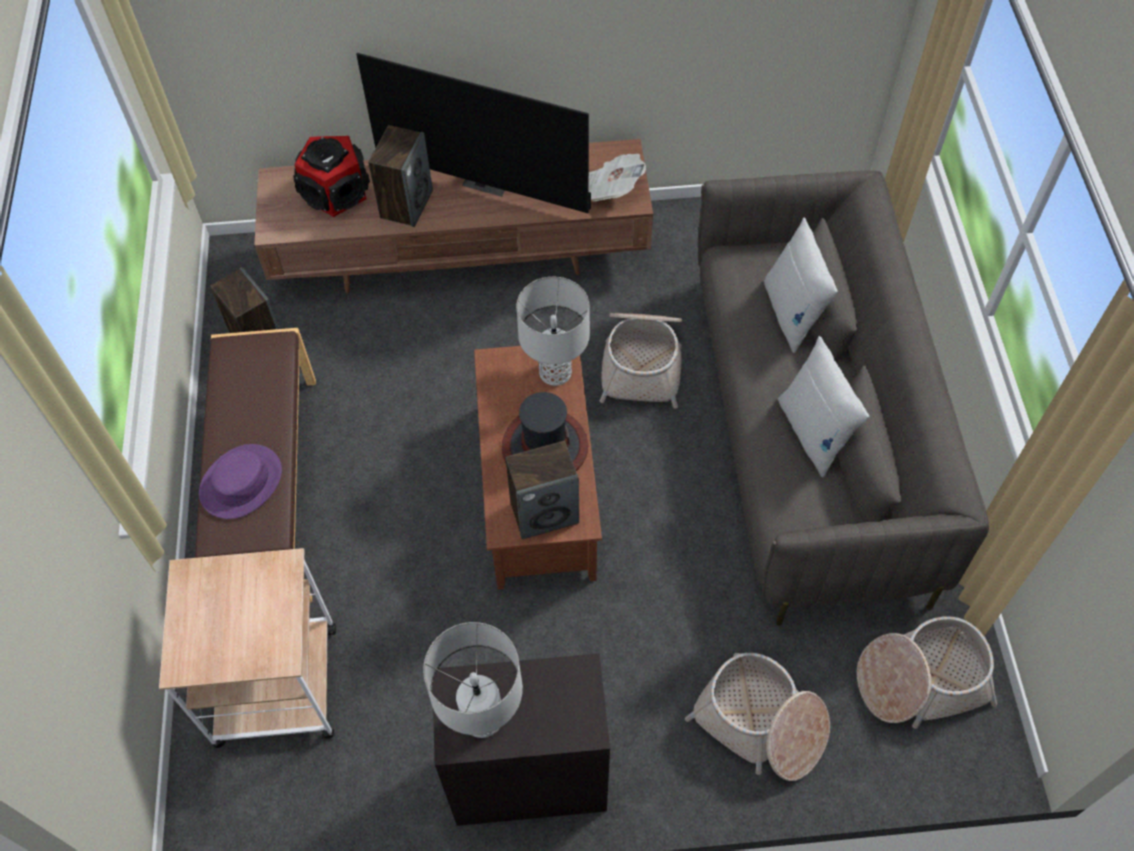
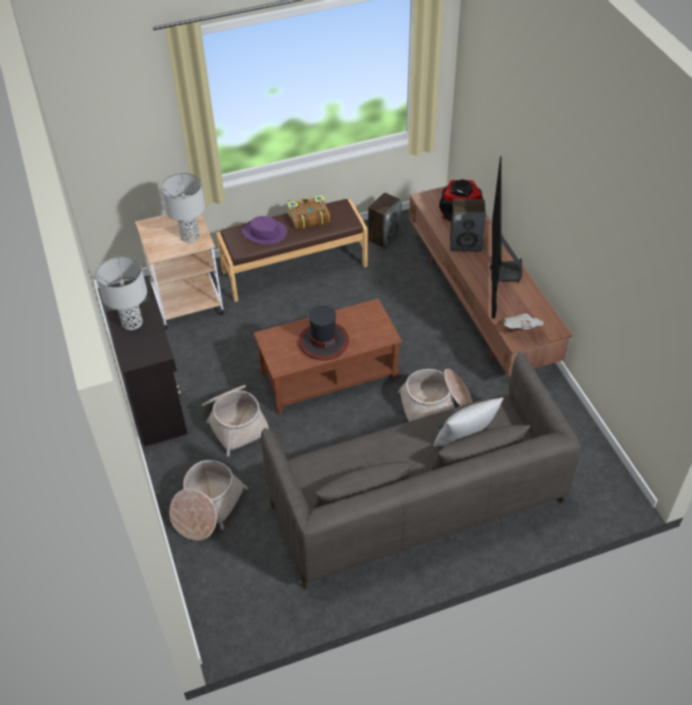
camera: 75 degrees right, 10 degrees down
speaker [506,441,579,539] -> none
white table lamp [516,277,590,386] -> white table lamp moved to [161,173,205,242]
grey pillow [778,336,869,477] -> none
basket [857,616,997,729] -> basket moved to [201,385,270,457]
none -> book [287,195,330,230]

